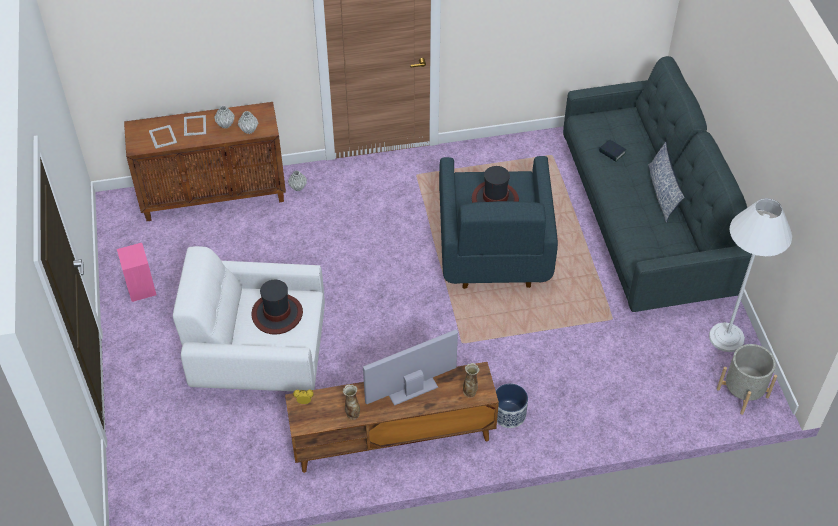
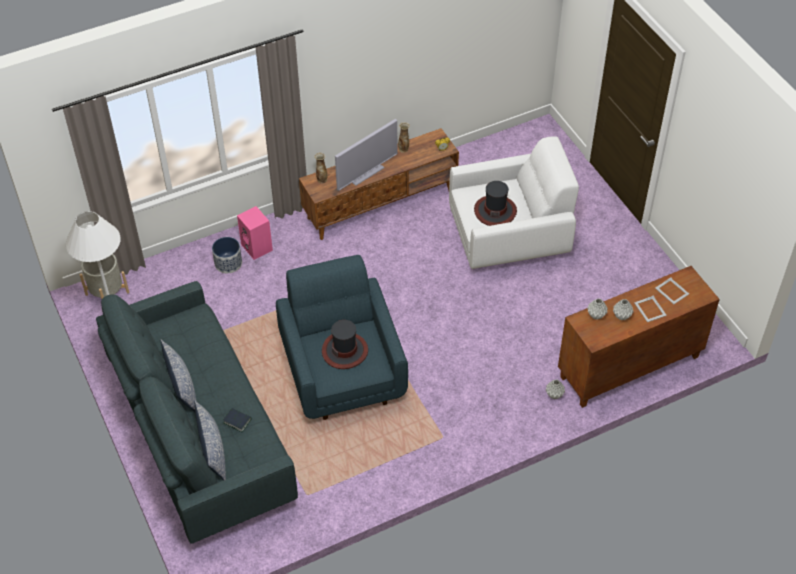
camera: 165 degrees right, 0 degrees up
pink speaker [117,243,156,302] -> pink speaker moved to [237,206,273,260]
planter [496,383,528,428] -> planter moved to [212,237,242,273]
none -> pillow [194,400,226,481]

